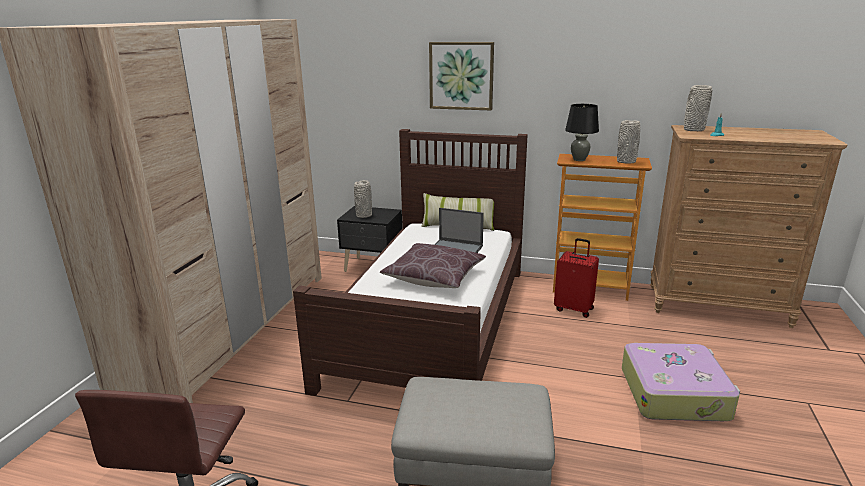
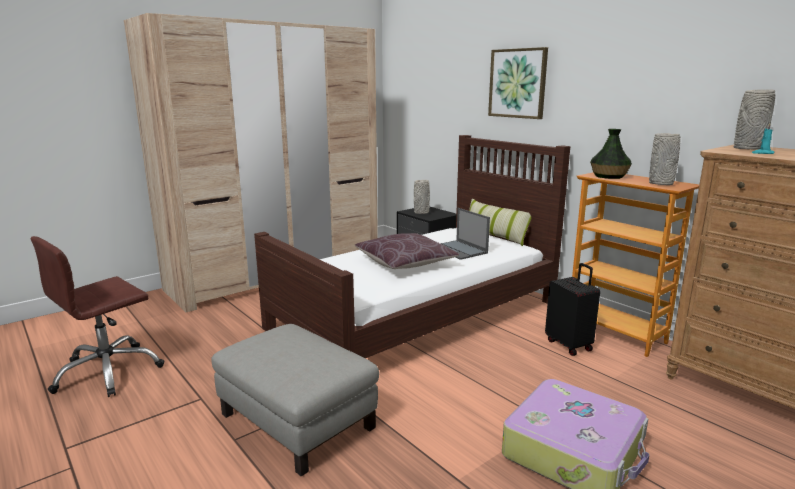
camera: 35 degrees right, 5 degrees down
red suitcase [554,238,599,318] -> black suitcase [545,263,600,356]
black table lamp [565,104,599,161] -> vase [590,129,632,179]

